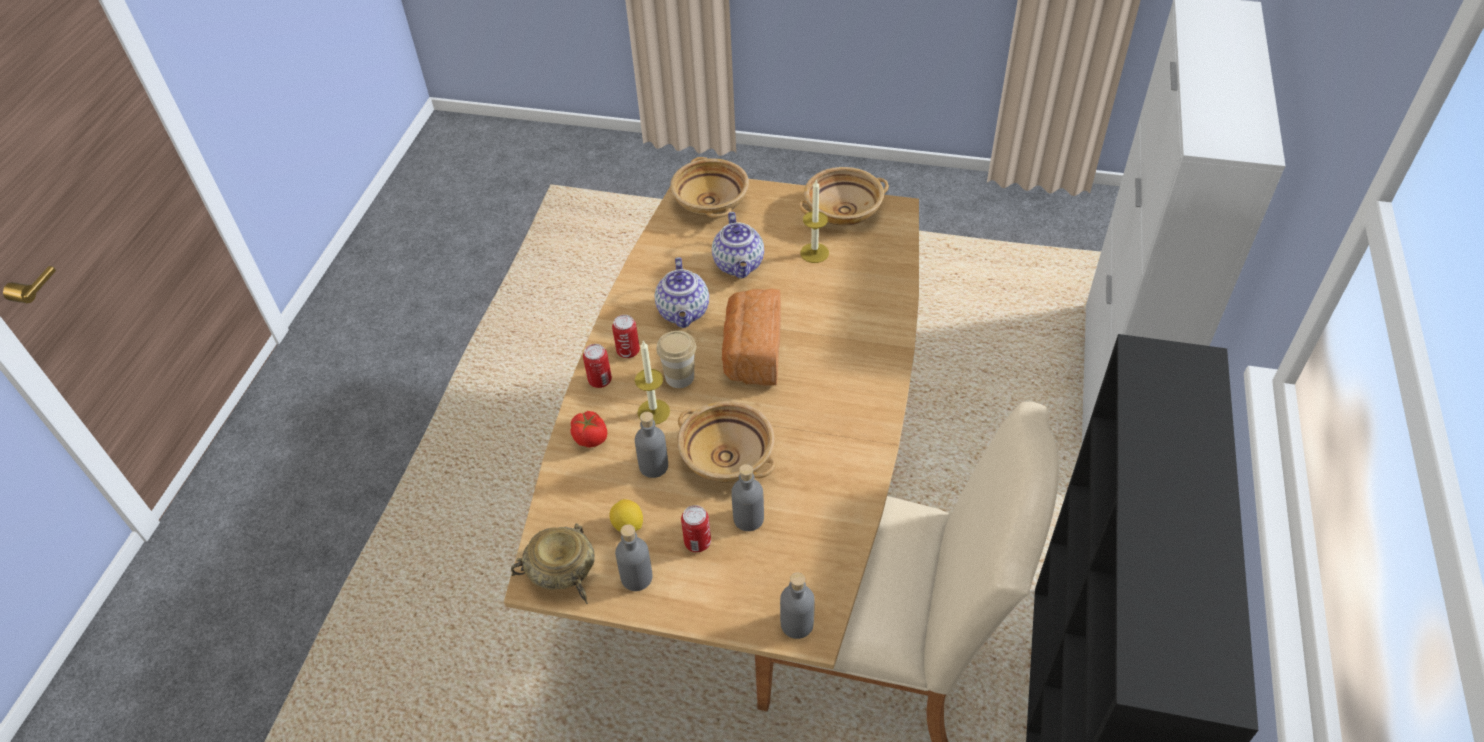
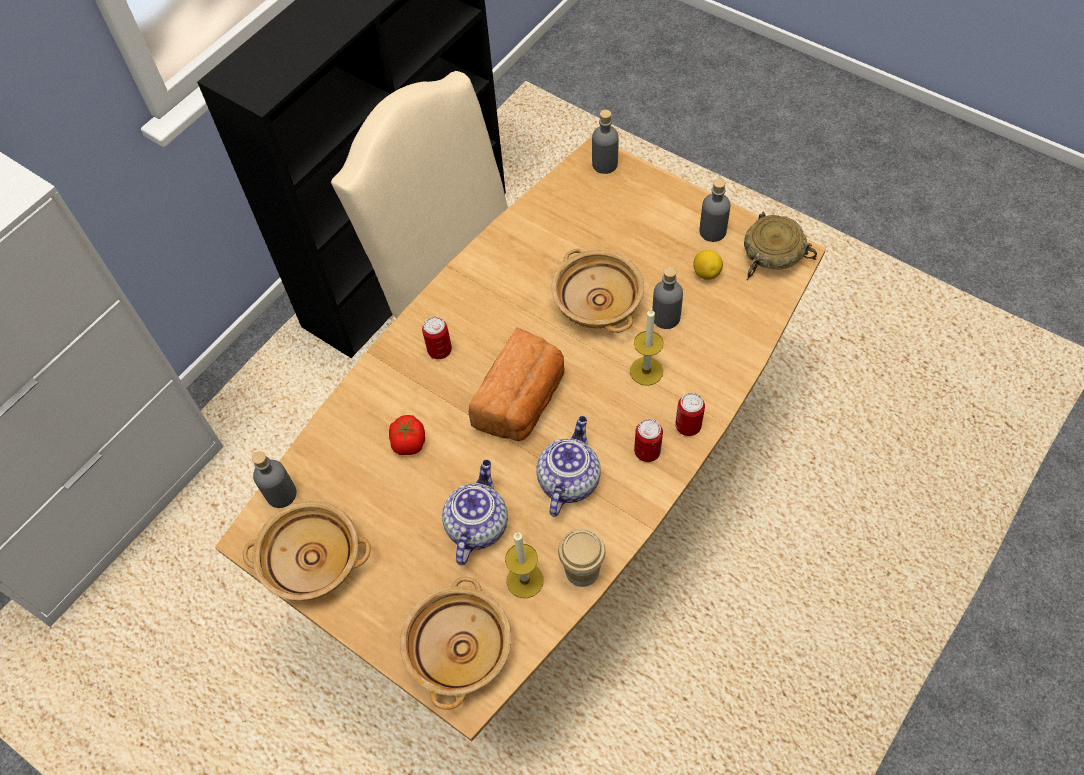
camera: 155 degrees left, 10 degrees up
tomato [571,411,607,448] -> tomato moved to [389,415,425,455]
cup [656,331,696,388] -> cup moved to [558,528,606,587]
can [681,505,711,552] -> can moved to [422,316,452,359]
grey bottle [731,464,764,531] -> grey bottle moved to [252,451,297,508]
candle [800,180,829,263] -> candle moved to [505,532,544,598]

